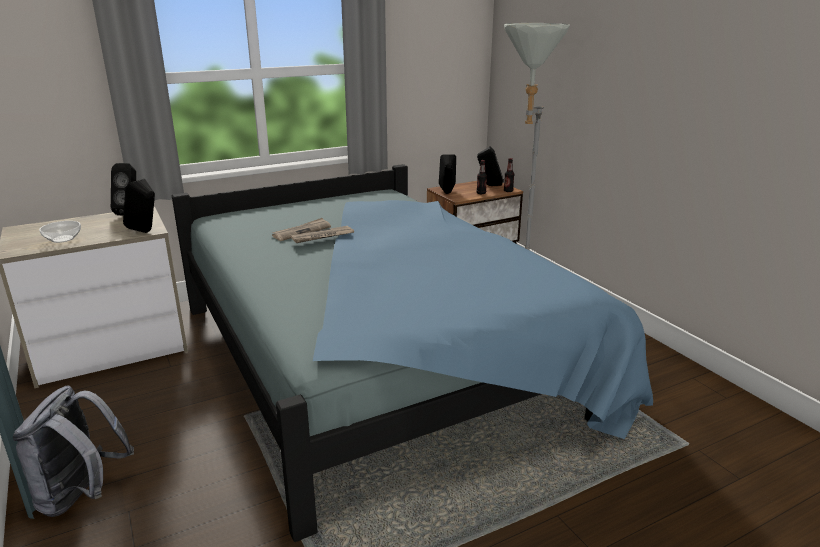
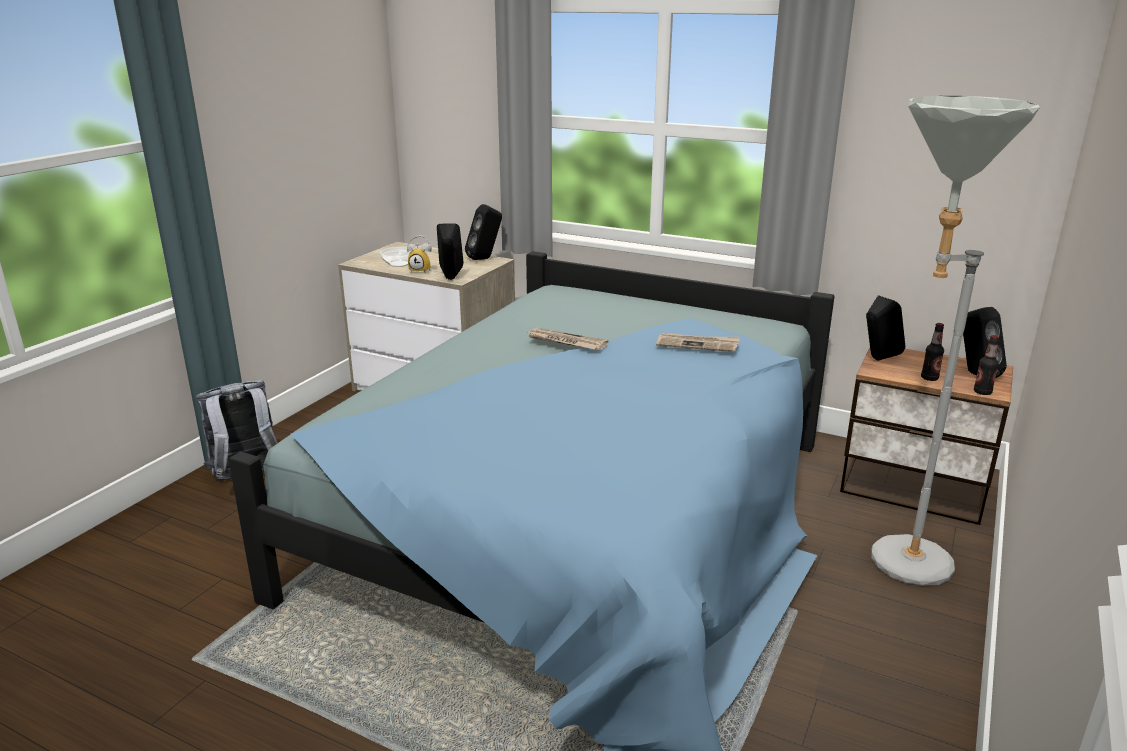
camera: 55 degrees right, 0 degrees up
newspaper [272,218,331,241] -> newspaper moved to [656,333,740,352]
none -> alarm clock [407,235,432,272]

